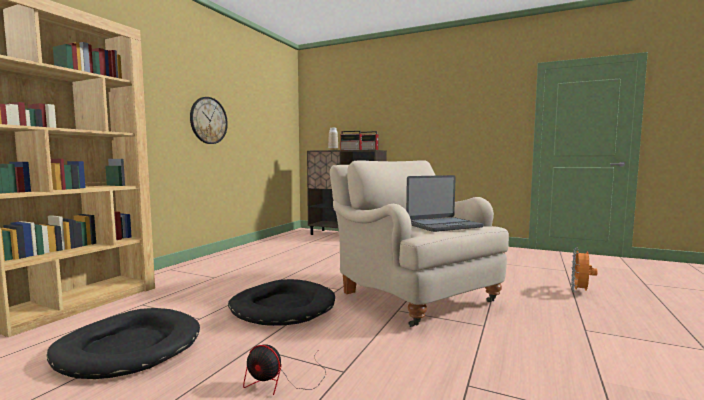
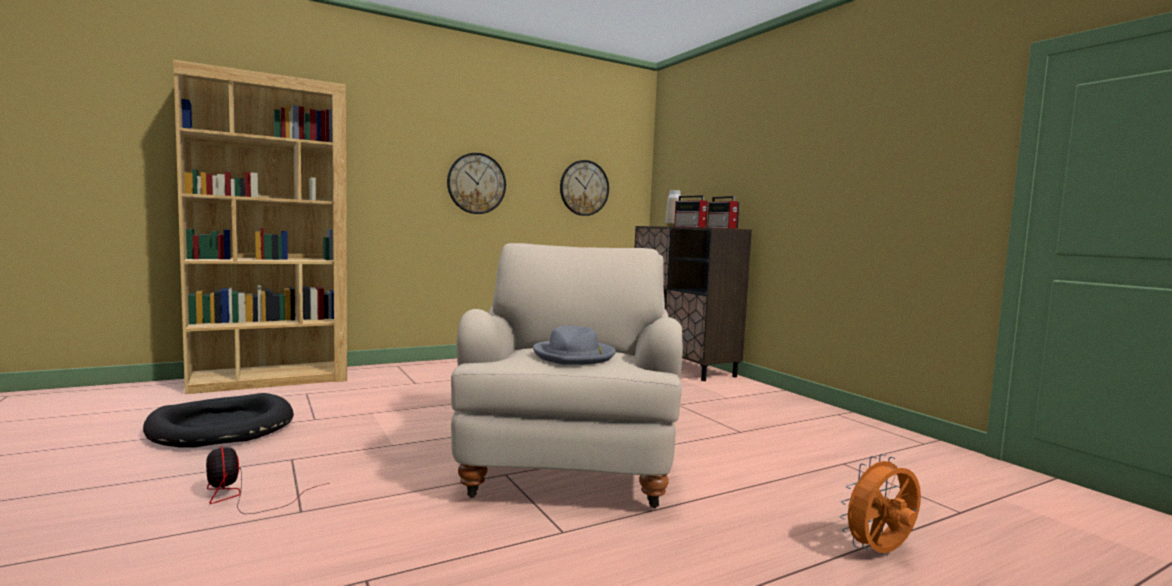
camera: 35 degrees right, 0 degrees up
black dog bed [228,279,335,326] -> none
laptop [406,175,483,232] -> grey hat [533,326,616,365]
none -> wall clock [560,160,609,216]

